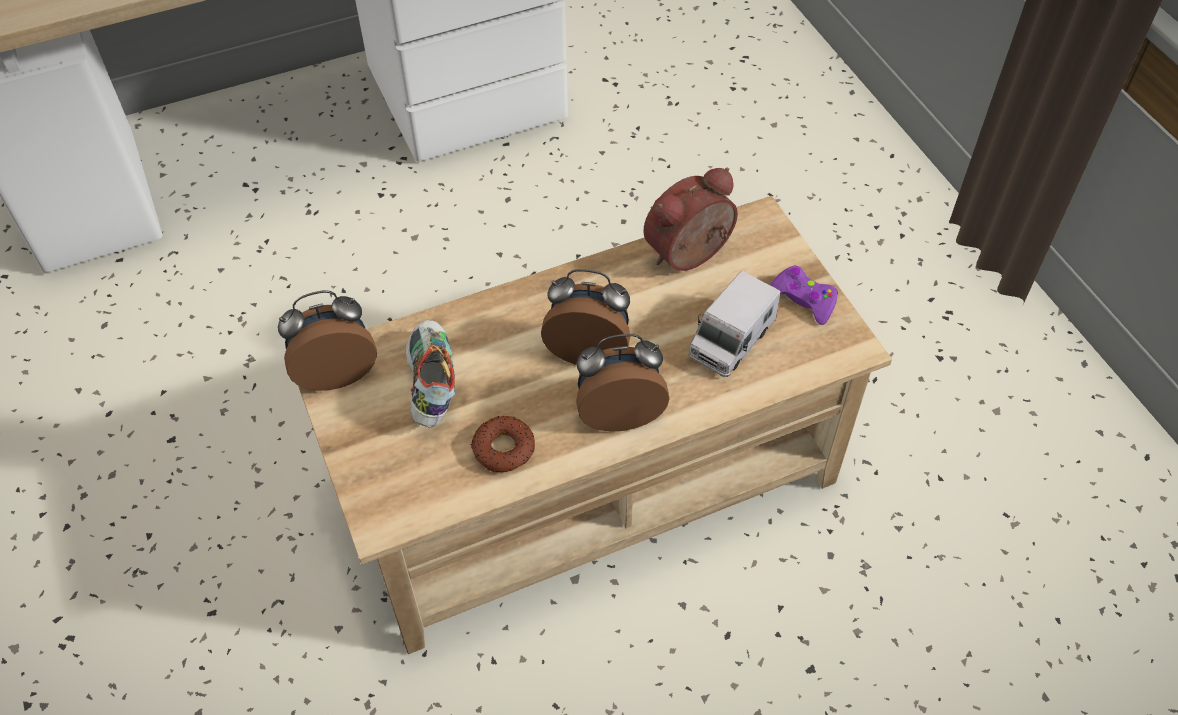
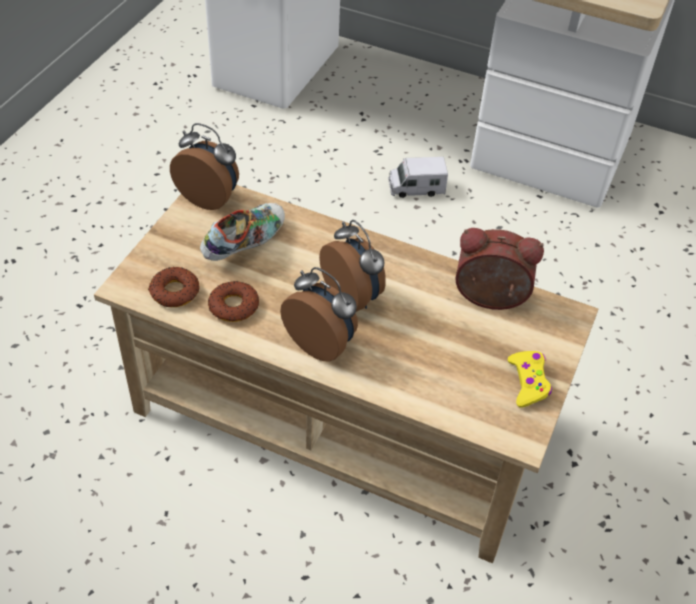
camera: 45 degrees right, 5 degrees down
toy truck [689,271,780,377] -> toy truck moved to [388,157,448,198]
purple game controller [770,266,838,325] -> yellow game controller [508,351,552,408]
none -> donut [148,267,200,307]

